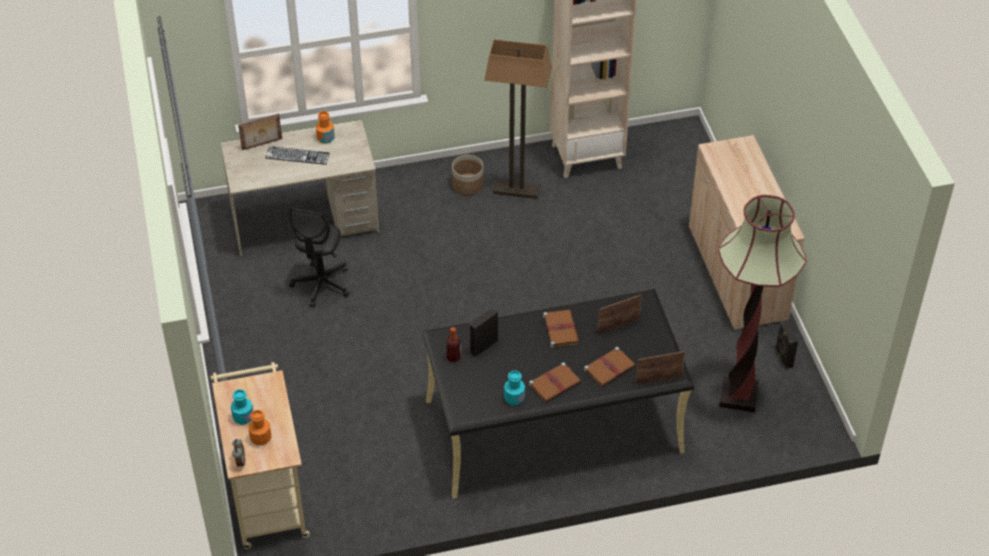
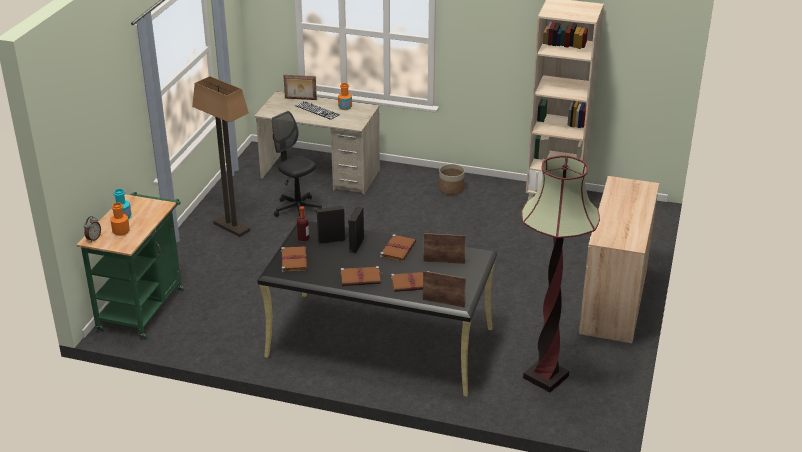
camera: 30 degrees right, 15 degrees down
beige cart [211,362,310,549] -> green cart [76,192,184,340]
black office chair [289,209,349,308] -> black office chair turned 90 degrees clockwise [272,111,322,218]
floor lamp [484,39,552,199] -> floor lamp moved to [192,76,250,237]
turquoise bottle [504,371,525,405] -> none
black speaker [775,320,798,369] -> black speaker moved to [348,206,364,253]
none -> brown book [281,246,307,272]

